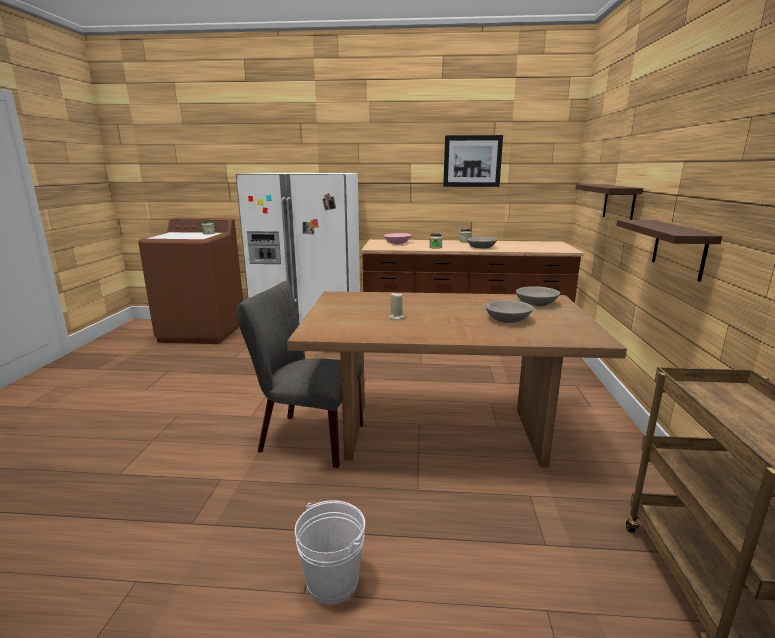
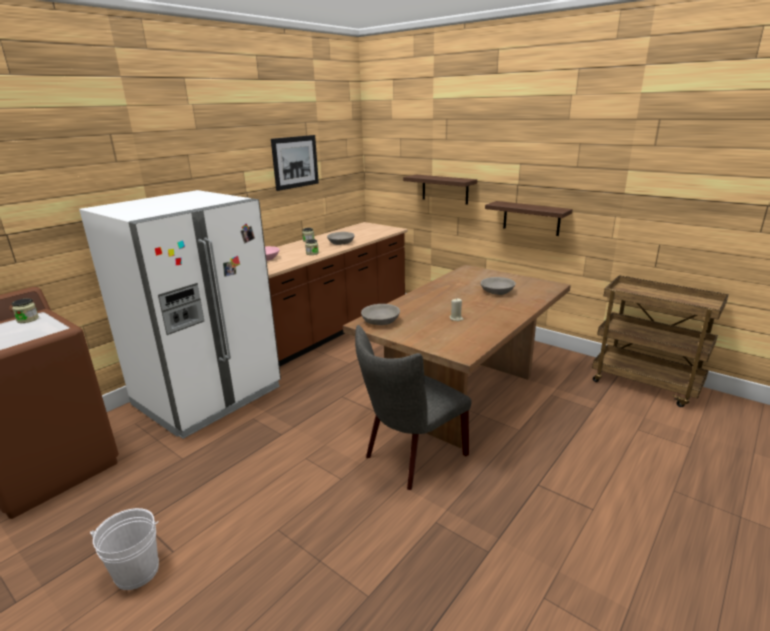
camera: 55 degrees left, 5 degrees up
white bucket [295,500,365,605] -> white bucket moved to [90,508,159,590]
grey bowl [516,286,560,306] -> grey bowl moved to [361,304,400,325]

